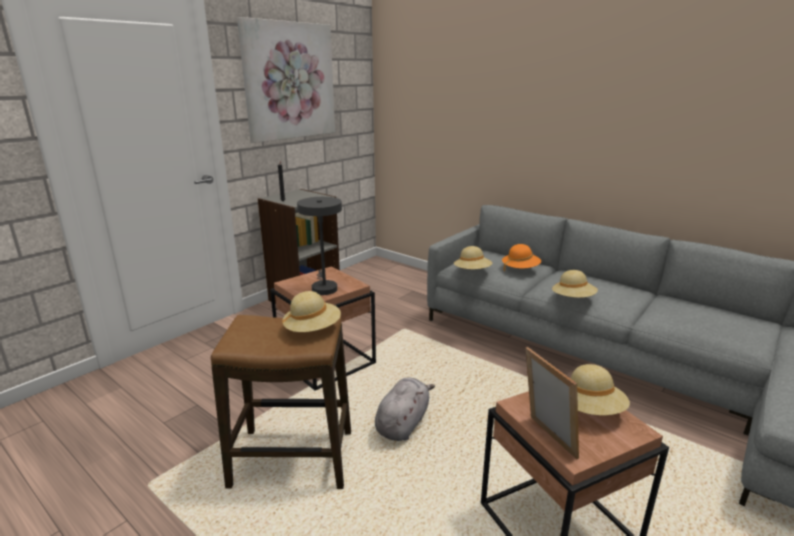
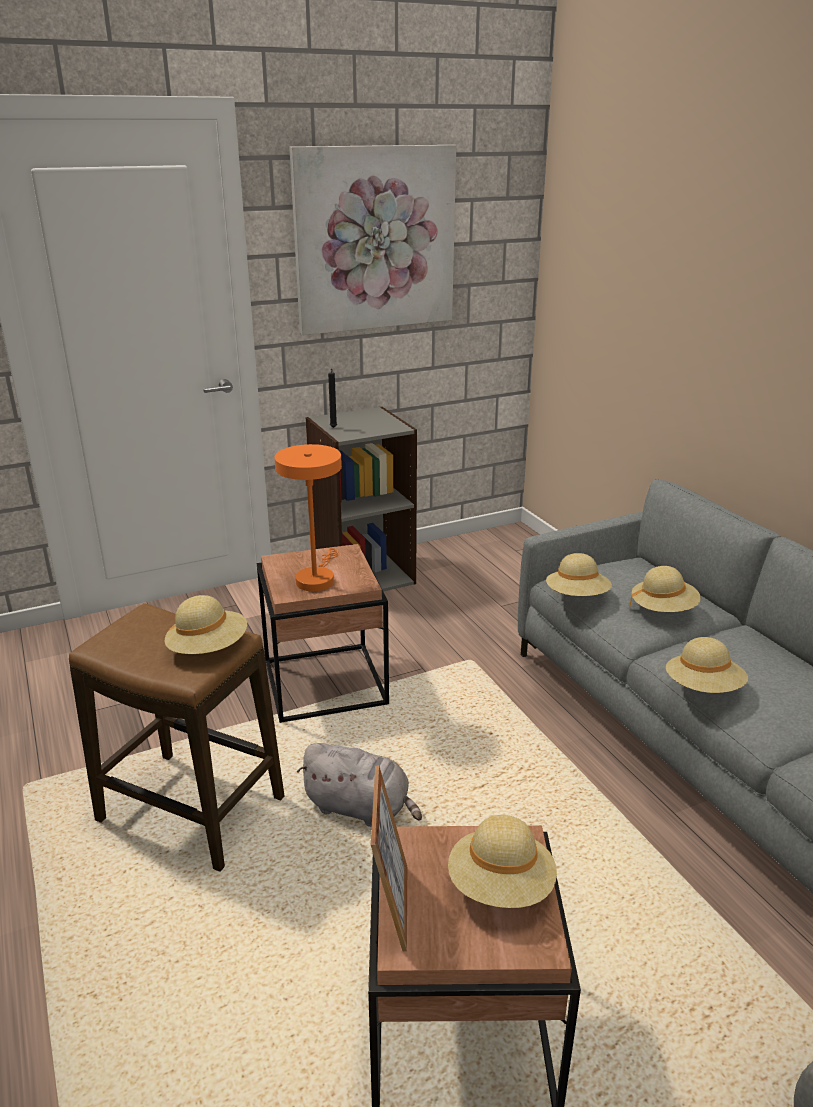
camera: 25 degrees right, 5 degrees up
grey table lamp [297,197,342,295] -> orange table lamp [274,444,342,592]
grey plush toy [375,378,435,441] -> grey plush toy turned 60 degrees clockwise [297,743,422,827]
orange hat [502,244,541,272] -> beige hat [630,566,701,612]

